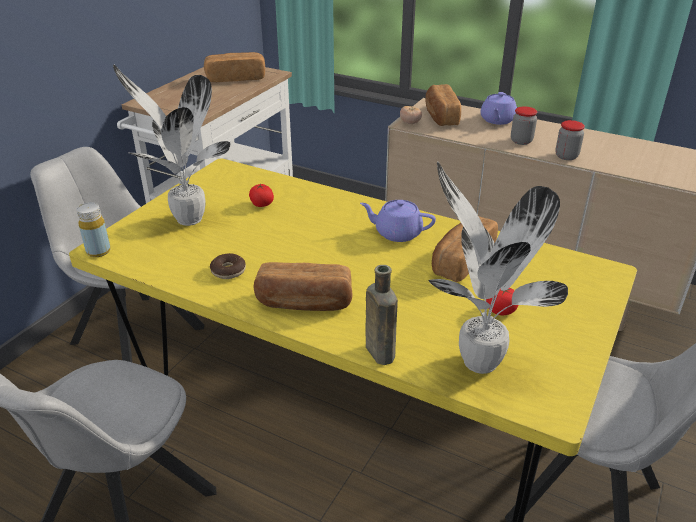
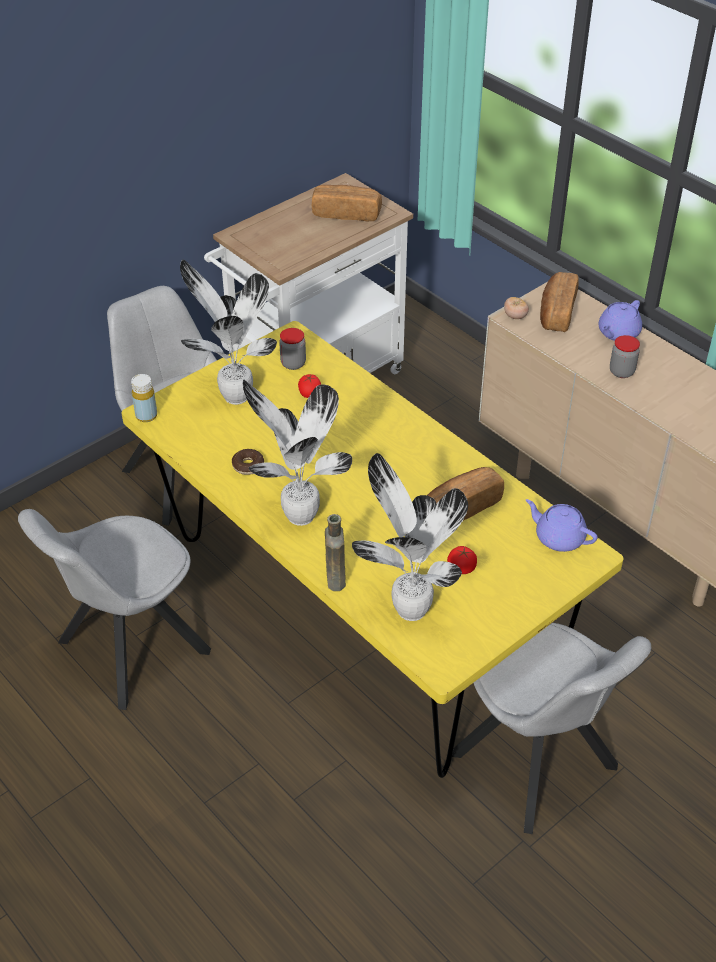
camera: 20 degrees right, 10 degrees up
bread [253,262,352,311] -> potted plant [243,380,352,526]
purple teapot [360,200,436,242] -> purple teapot moved to [526,499,597,552]
jar [555,120,585,160] -> jar moved to [279,328,306,370]

